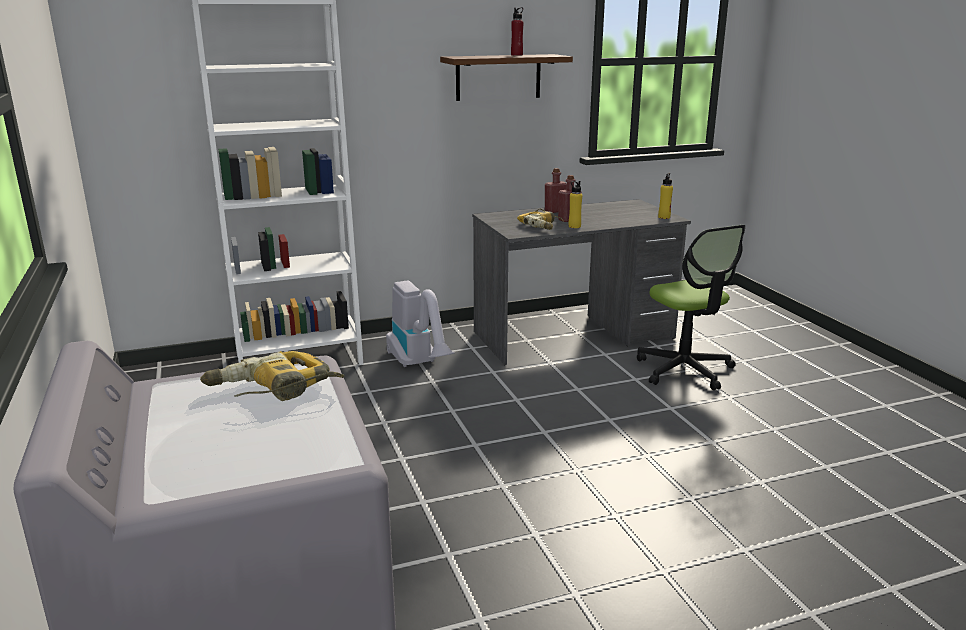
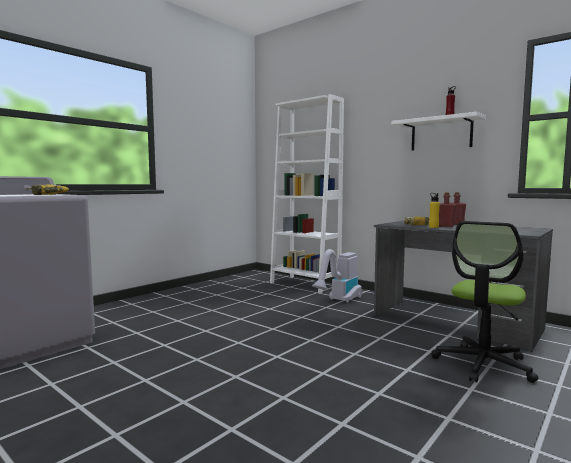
camera: 60 degrees right, 15 degrees down
brown shelf [440,54,573,101] -> white shelf [391,112,486,150]
yellow bottle [658,173,673,219] -> none

